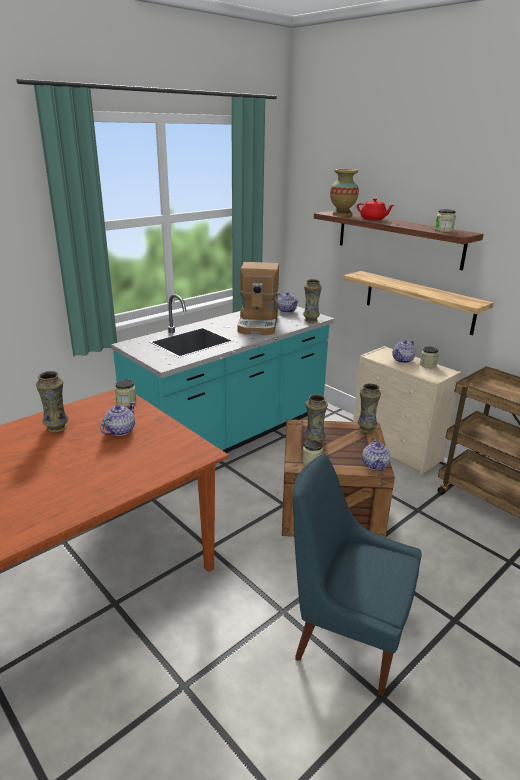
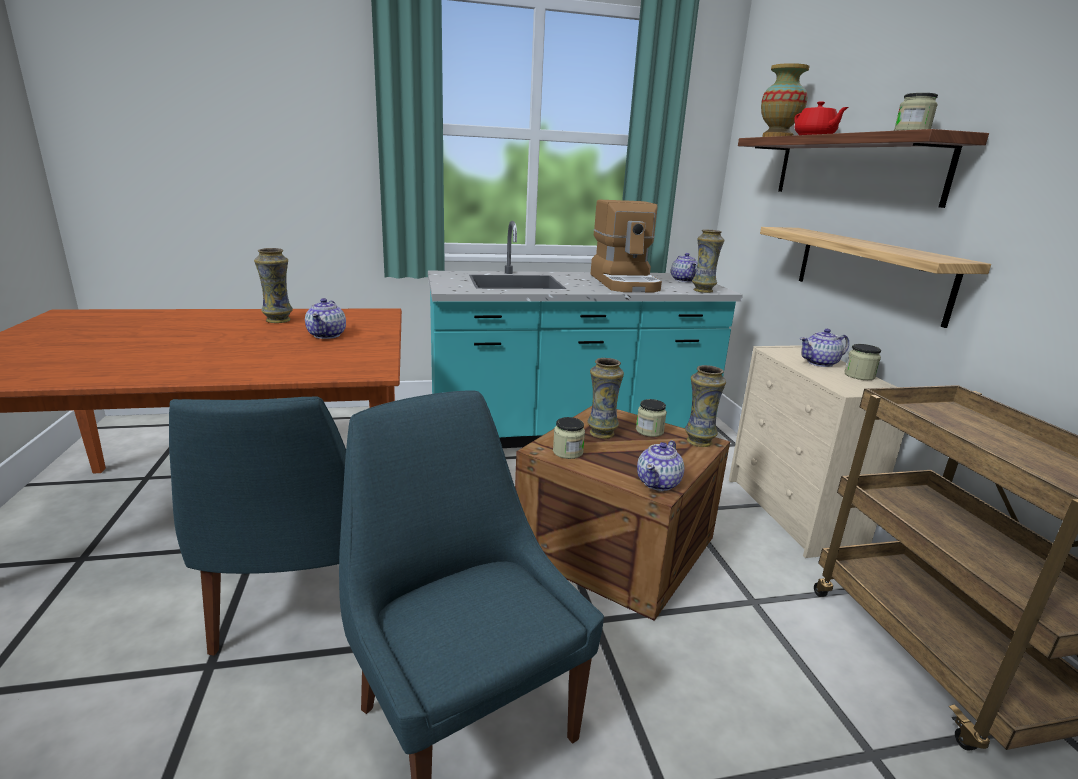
camera: 30 degrees right, 5 degrees down
teapot [101,401,135,436] -> teapot turned 120 degrees clockwise [305,298,346,339]
jar [115,380,137,407] -> jar moved to [636,399,667,437]
coffee machine [237,262,279,335] -> coffee machine turned 45 degrees counterclockwise [591,200,662,293]
none -> blue chair [169,396,346,656]

